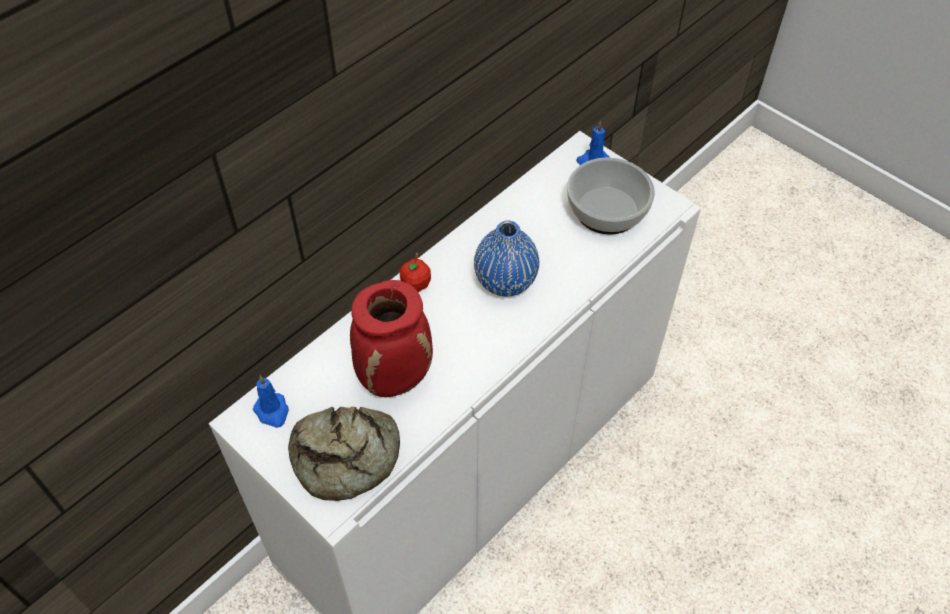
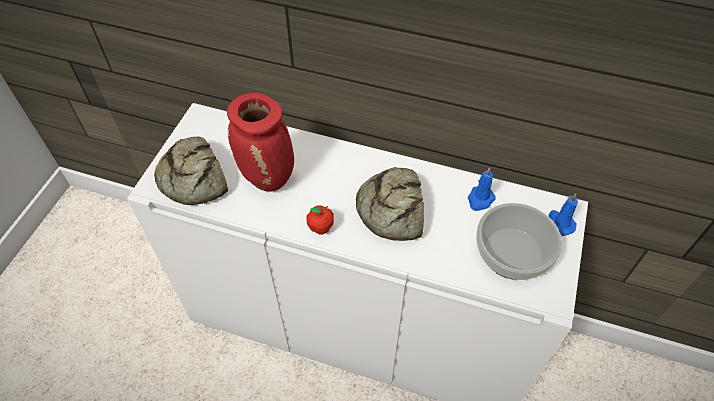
camera: 65 degrees right, 0 degrees up
blue candle [253,375,289,428] -> blue candle moved to [468,167,496,211]
apple [400,253,431,292] -> apple moved to [306,205,334,235]
blue vase [474,221,539,296] -> bread [356,167,424,241]

